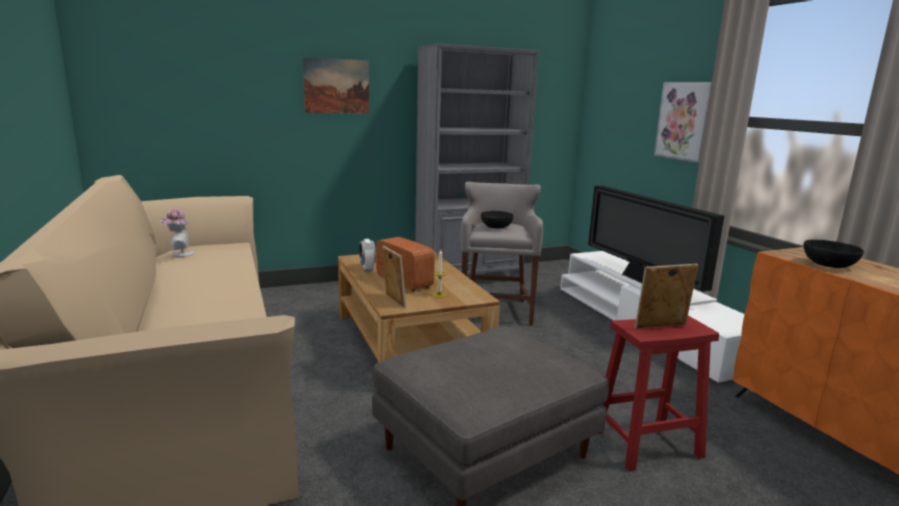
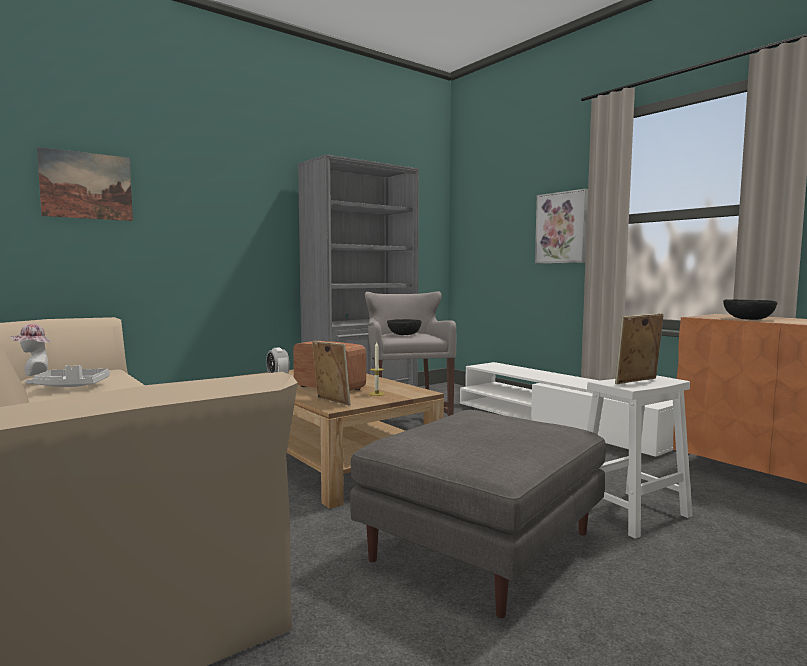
camera: 15 degrees left, 10 degrees down
picture [303,57,369,114] -> picture moved to [37,147,133,221]
television [588,185,724,292] -> none
red stool [598,316,719,471] -> white stool [587,375,692,539]
none -> grey tray [33,365,110,387]

